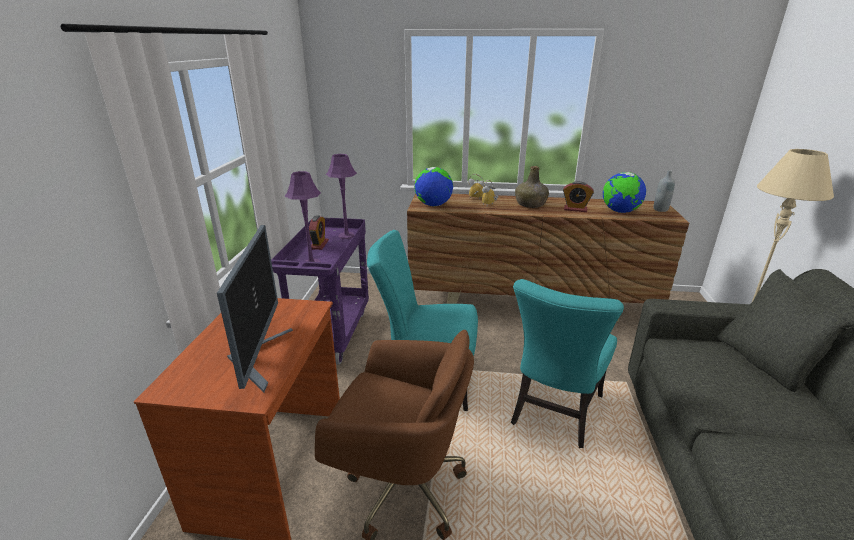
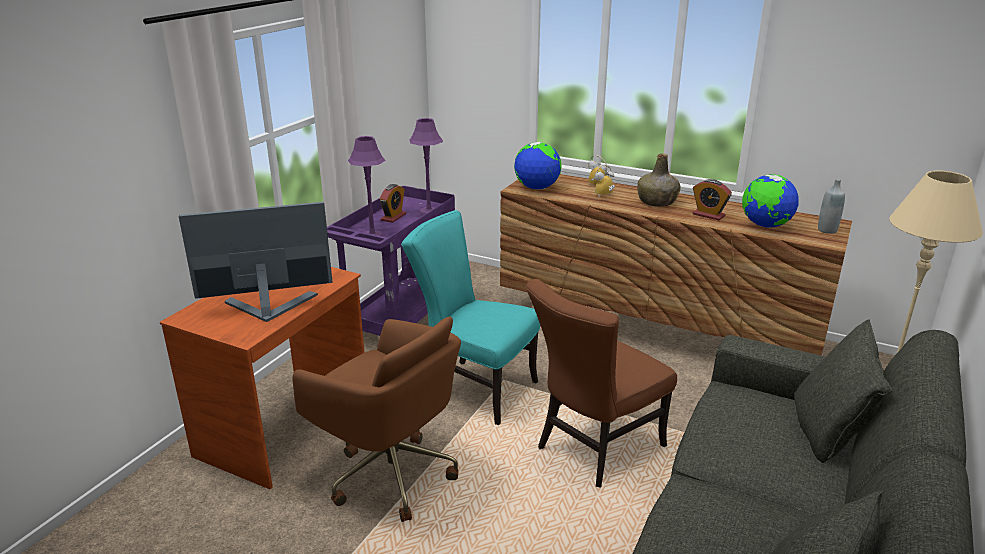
camera: 20 degrees right, 0 degrees up
monitor [217,225,293,392] -> monitor turned 120 degrees counterclockwise [179,202,333,322]
turquoise chair [511,279,624,448] -> brown chair [526,279,677,488]

